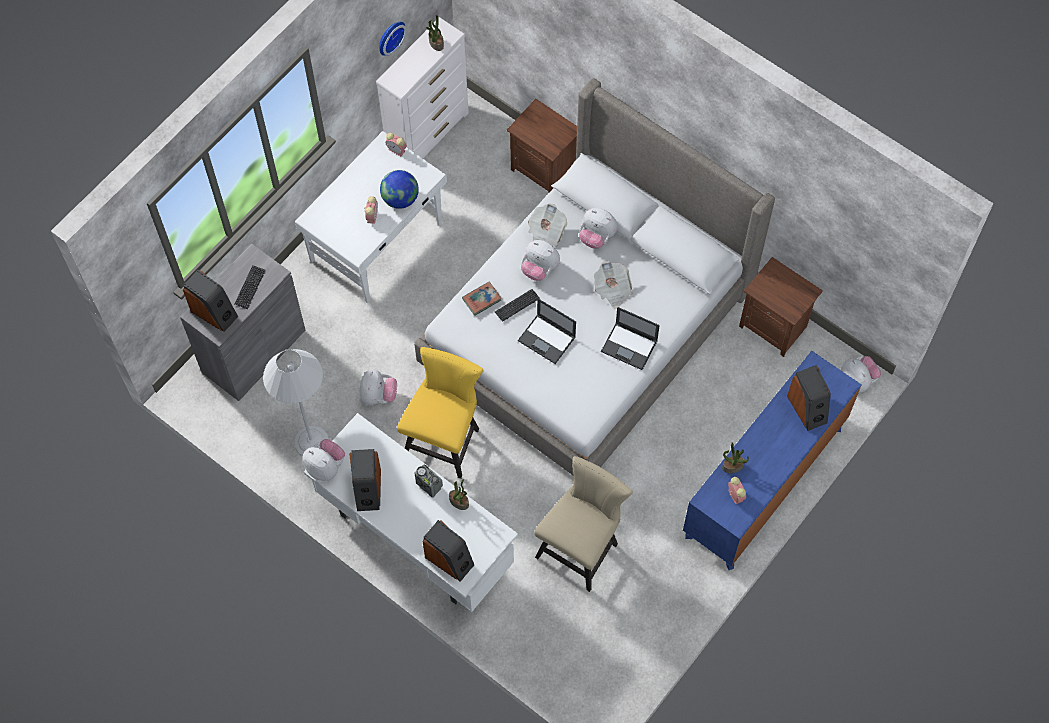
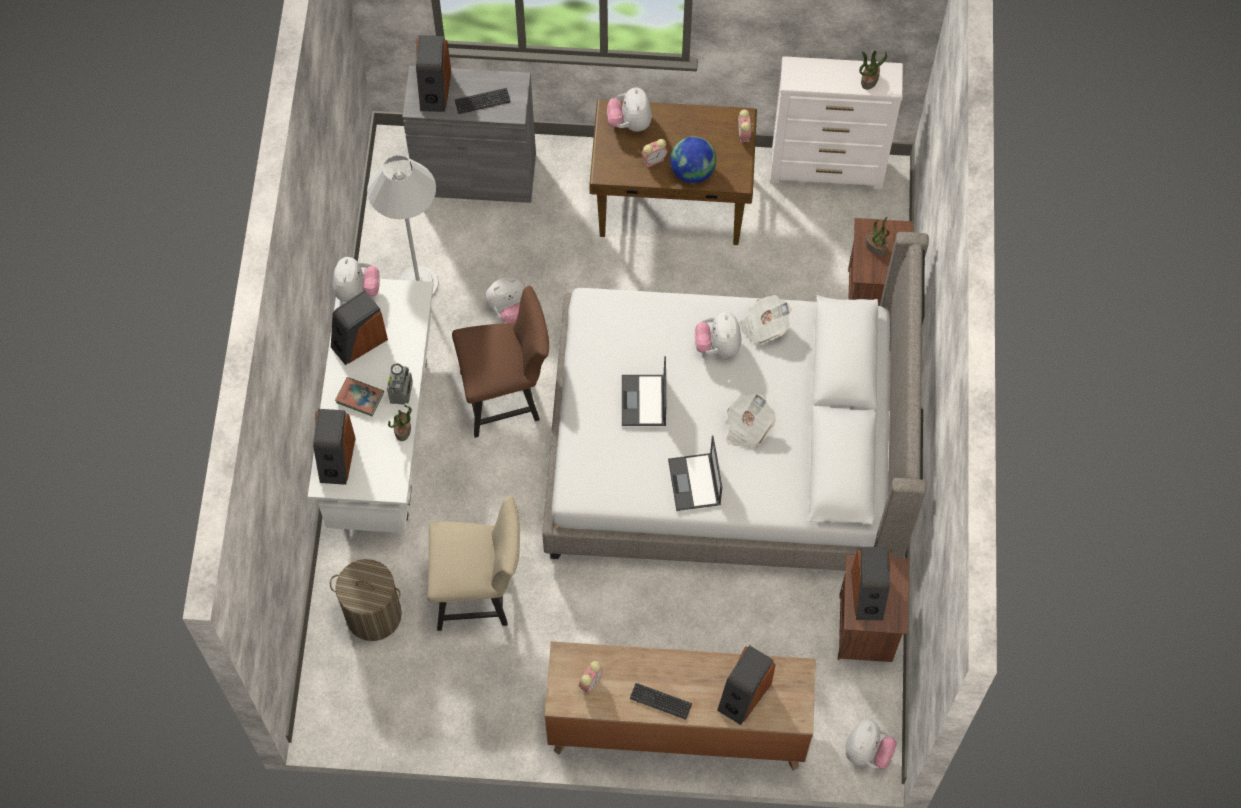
camera: 55 degrees right, 0 degrees up
white desk [295,131,447,304] -> brown desk [589,99,757,245]
wall clock [379,22,407,56] -> none
yellow chair [397,347,484,479] -> brown chair [452,286,549,438]
book [462,282,502,316] -> book moved to [335,377,384,416]
keyboard [495,289,540,322] -> keyboard moved to [629,683,692,720]
plush toy [579,208,618,249] -> plush toy moved to [607,87,652,131]
blue dresser [683,351,862,570] -> brown dresser [544,641,816,771]
potted plant [722,442,749,473] -> potted plant moved to [865,217,890,256]
none -> laundry basket [330,559,402,641]
none -> speaker [851,547,891,620]

